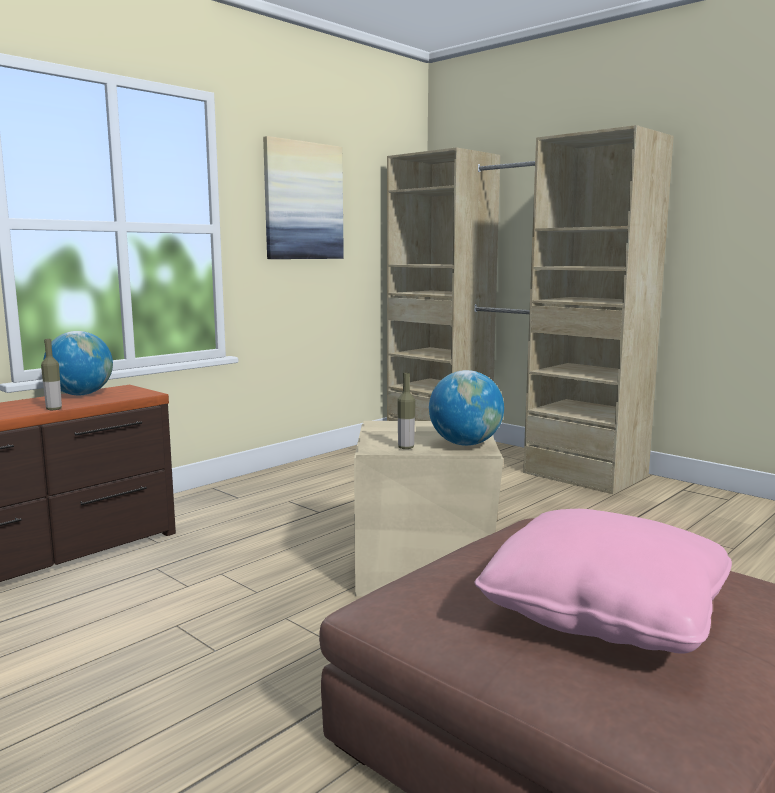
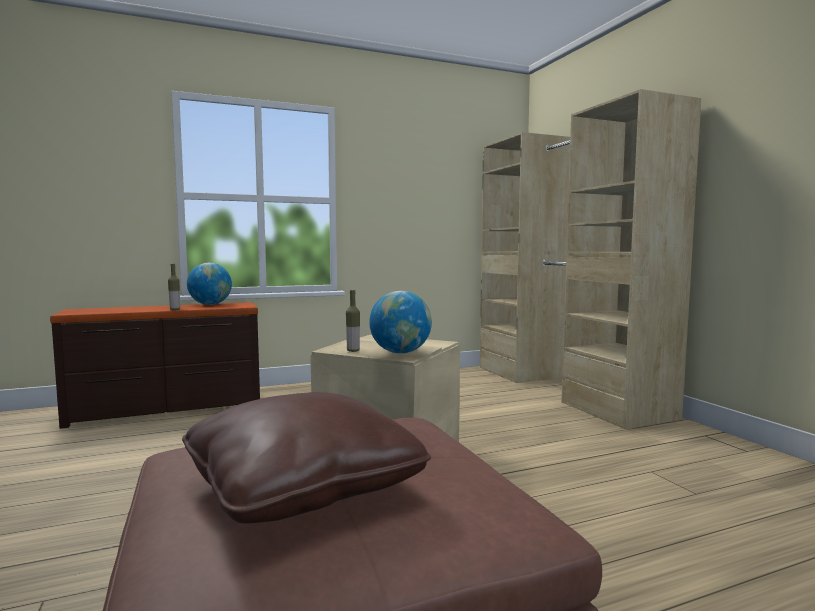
camera: 25 degrees right, 5 degrees down
picture [263,136,344,259] -> none
pink pillow [474,509,732,654] -> brown pillow [182,392,431,523]

